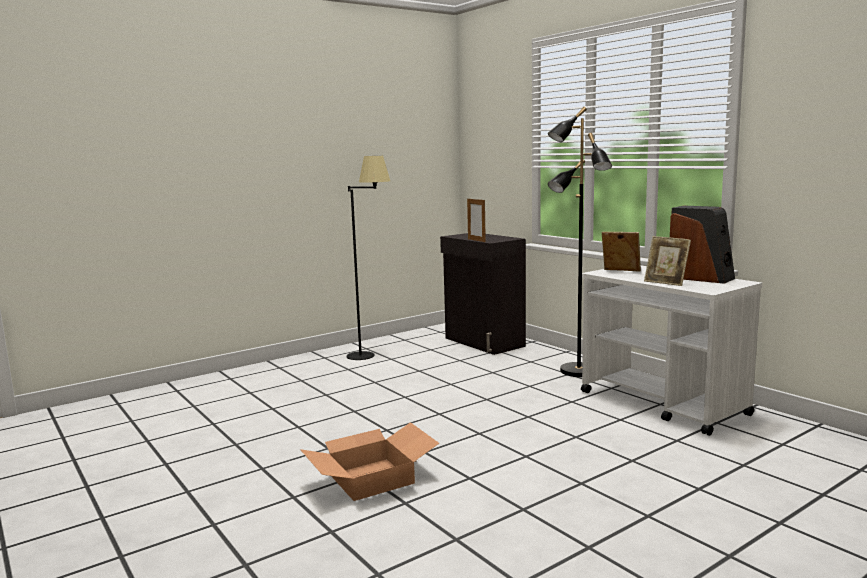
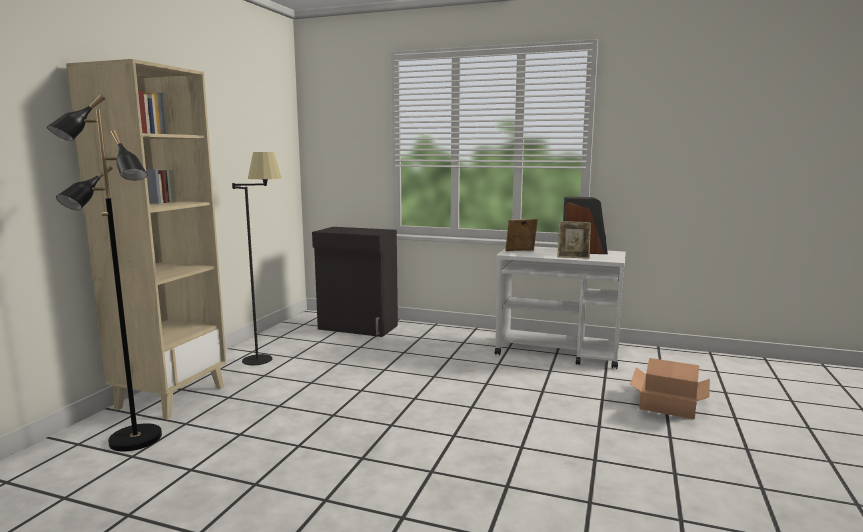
camera: 35 degrees left, 0 degrees up
cardboard box [300,422,439,501] -> cardboard box moved to [630,358,710,419]
picture frame [467,198,486,242] -> none
black floor lamp [548,107,612,377] -> black floor lamp moved to [47,94,162,452]
none -> beige bookcase [66,59,226,420]

